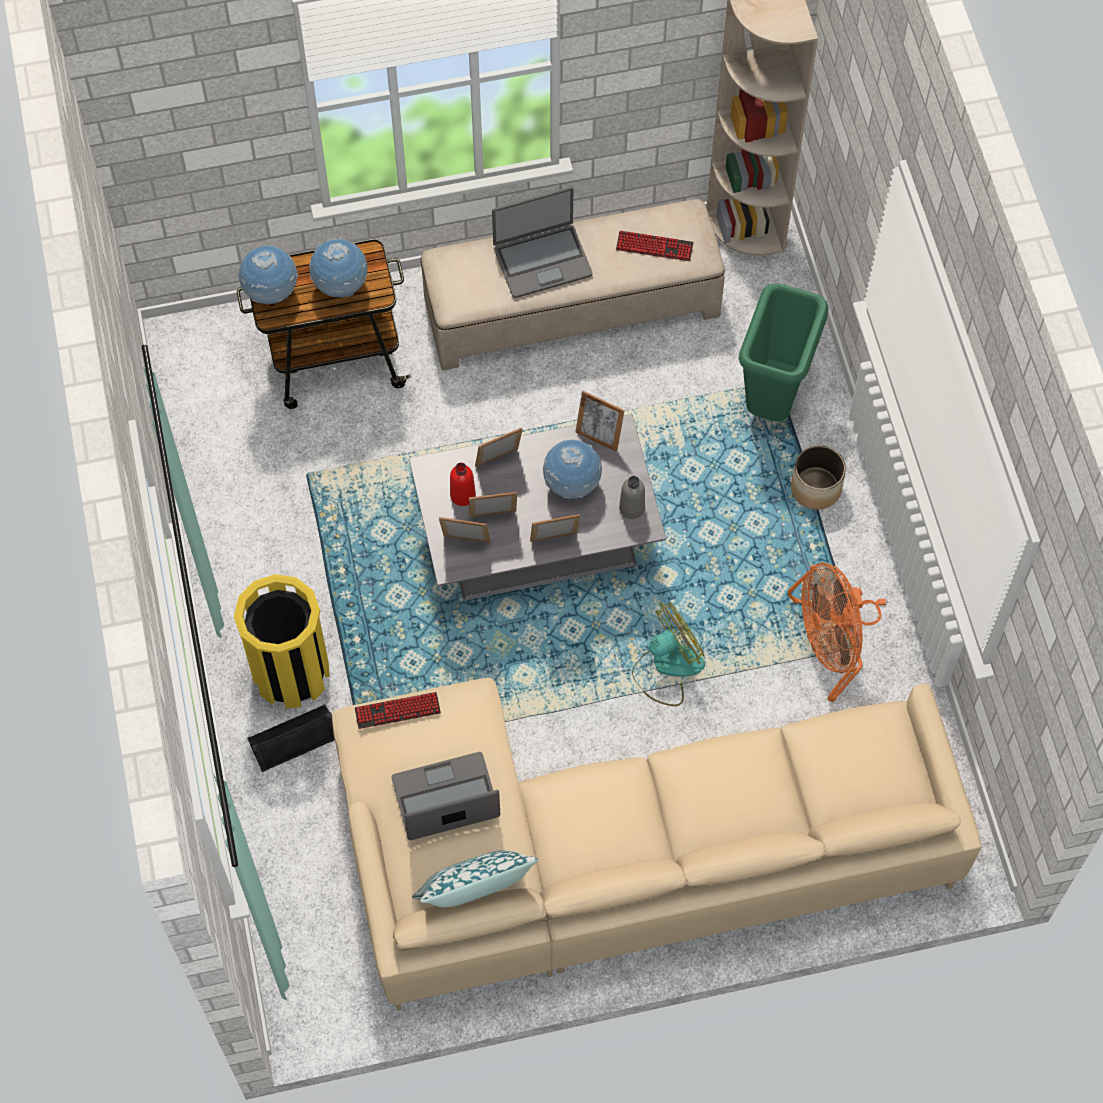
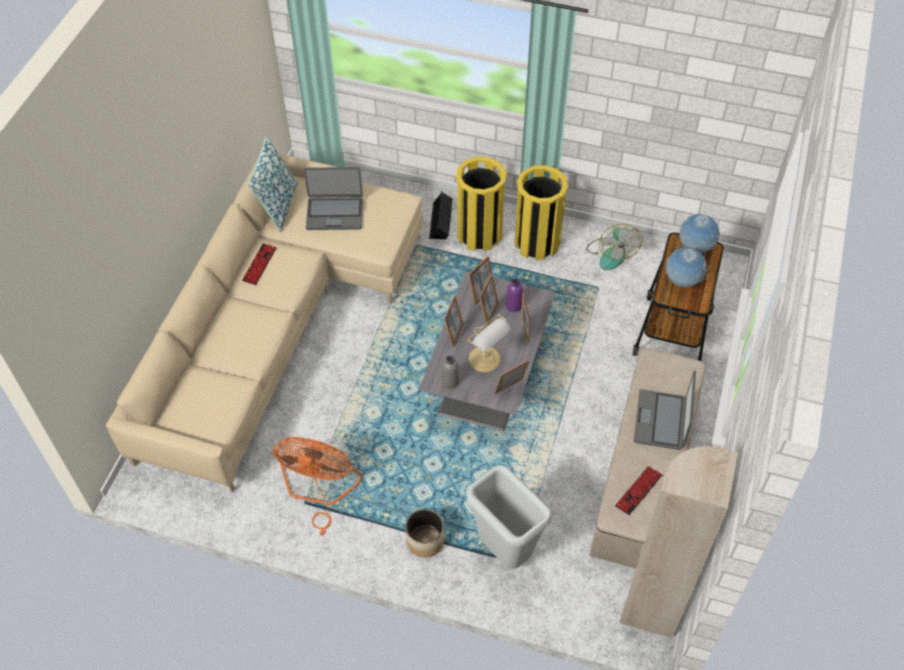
camera: 120 degrees right, 10 degrees down
keyboard [355,692,441,729] -> keyboard moved to [242,243,276,285]
laptop [391,752,500,840] -> laptop turned 75 degrees clockwise [304,167,363,230]
red bottle [450,463,476,506] -> purple bottle [506,278,523,312]
globe [543,440,602,499] -> table lamp [467,314,510,372]
fan [632,602,705,706] -> fan moved to [586,224,643,270]
green trash can [739,283,828,422] -> grey trash can [466,465,552,569]
none -> yellow trash can [514,165,568,260]

